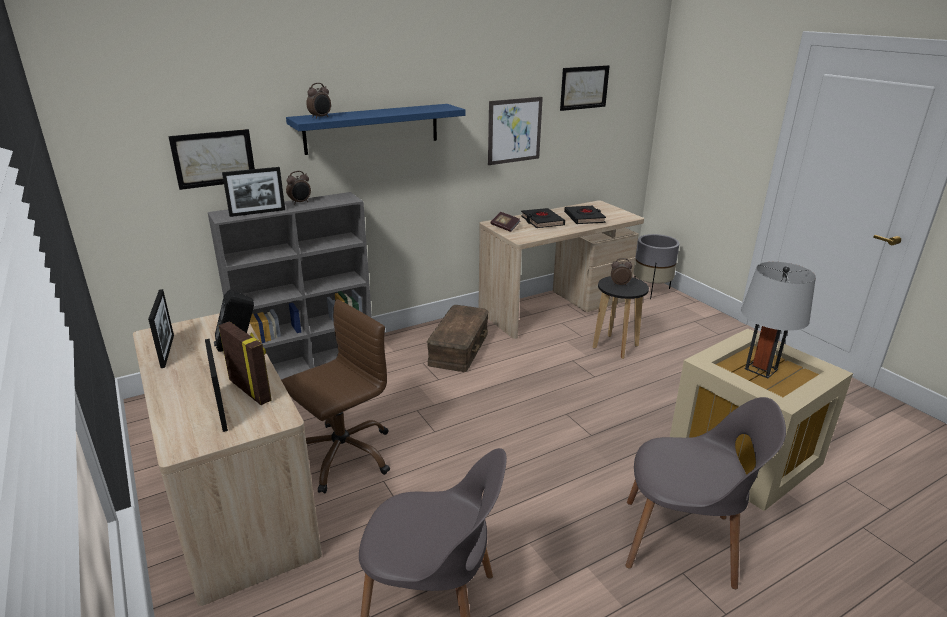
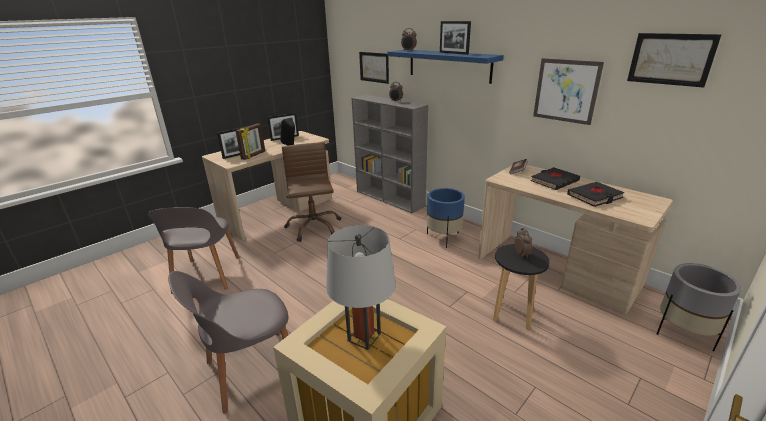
camera: 75 degrees right, 0 degrees up
picture frame [222,167,285,217] -> picture frame moved to [440,21,471,55]
brown office chair [281,299,390,493] -> brown office chair turned 135 degrees counterclockwise [282,142,341,242]
brown storage box [427,305,489,372] -> blue planter [427,188,465,248]
grey chair [625,397,786,589] -> grey chair turned 60 degrees clockwise [168,271,288,414]

